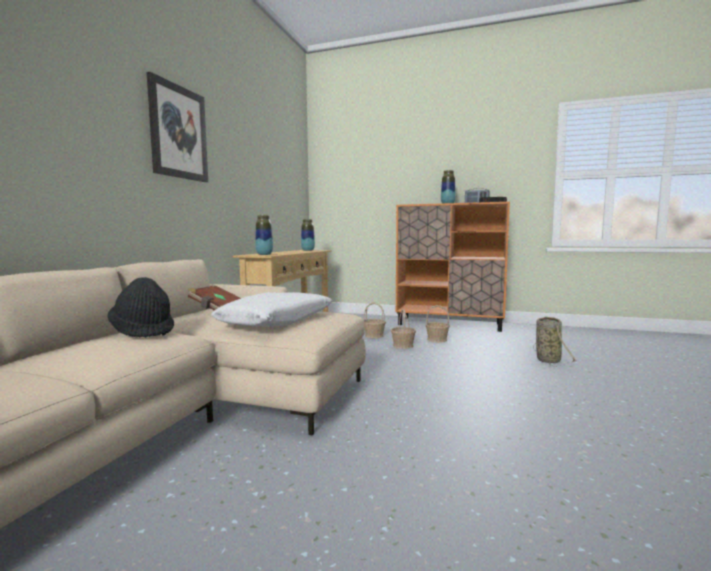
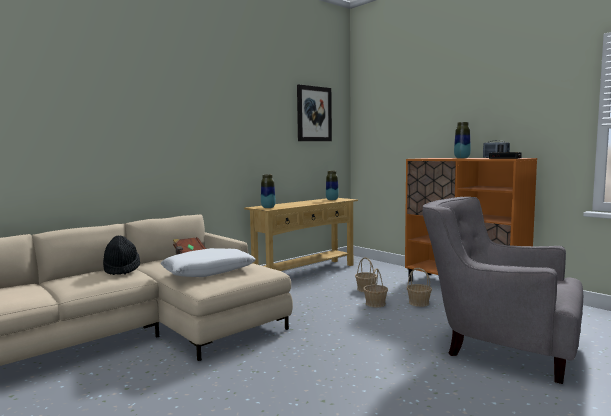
camera: 30 degrees right, 0 degrees up
picture [146,72,208,182] -> picture moved to [297,84,332,141]
basket [533,317,577,367] -> grey armchair [422,197,583,384]

